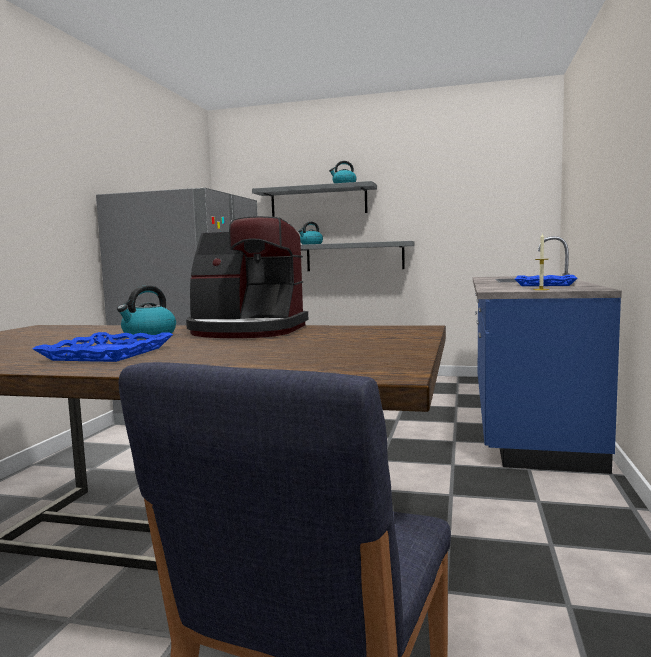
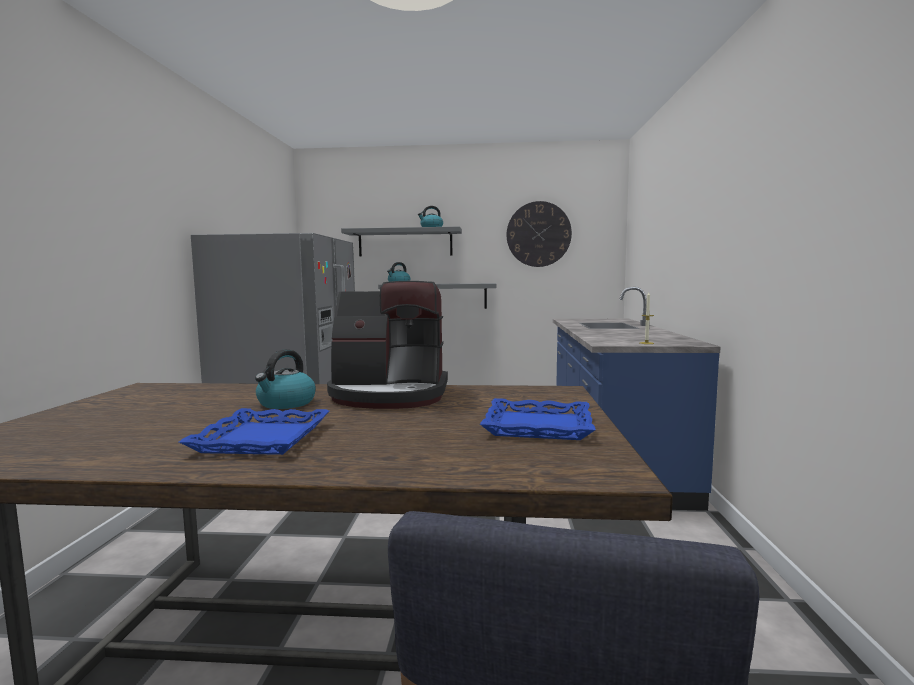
camera: 10 degrees left, 0 degrees up
blue tray [515,275,577,286] -> blue tray moved to [480,398,596,440]
none -> wall clock [507,201,572,267]

